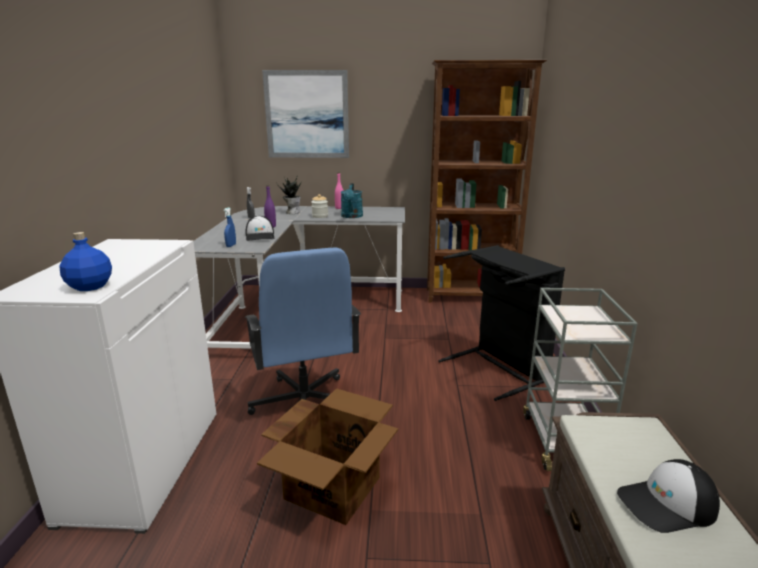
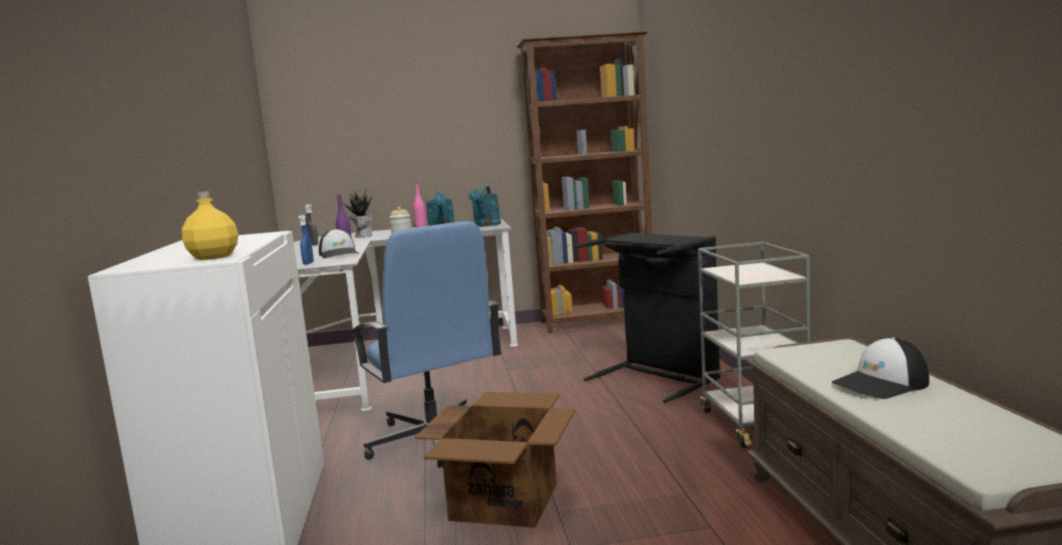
camera: 10 degrees left, 10 degrees down
blue bottle [59,232,112,291] -> yellow bottle [182,191,238,260]
picture [262,70,349,158] -> none
none -> turquoise watering can [468,186,501,227]

